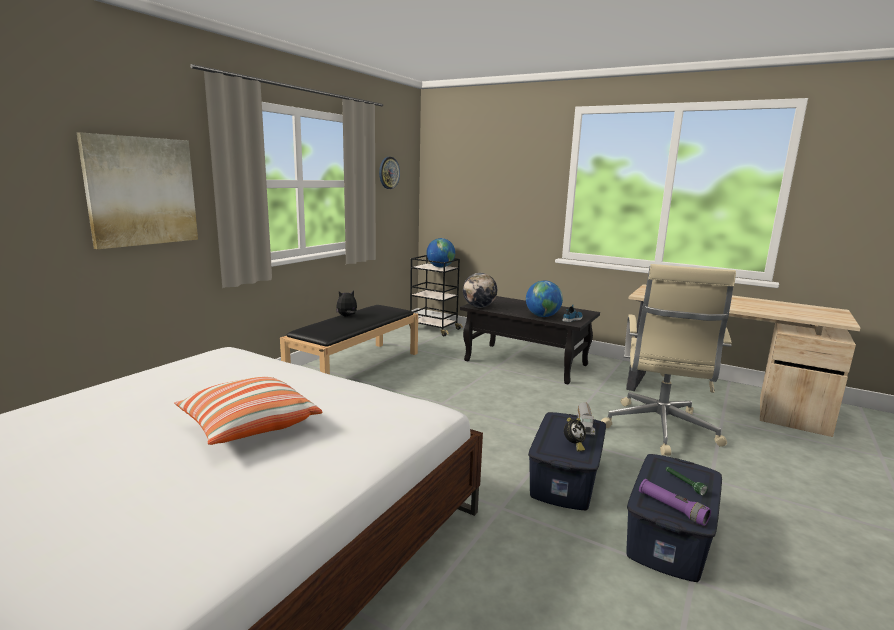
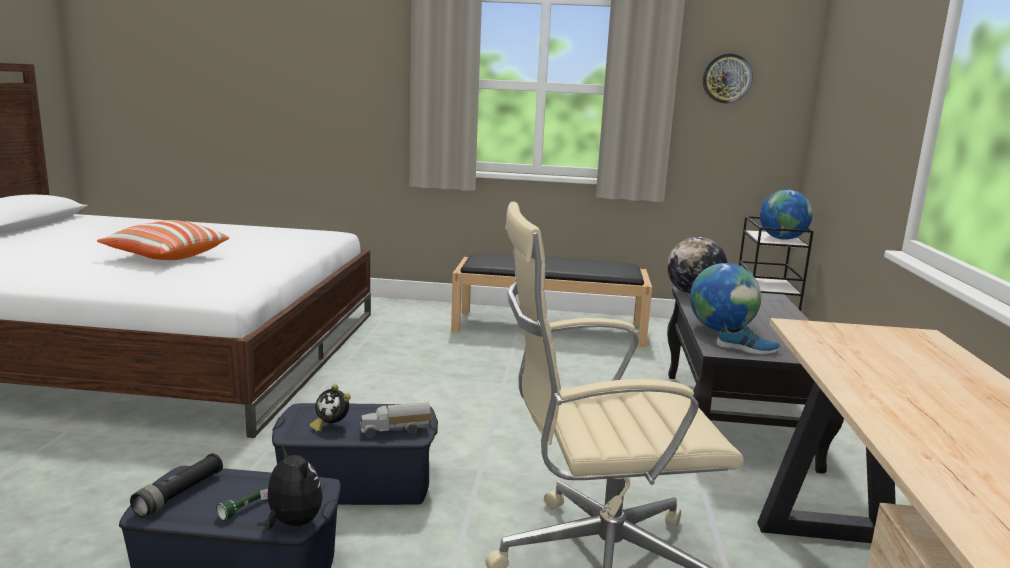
camera: 65 degrees right, 0 degrees up
picture [77,132,198,249] -> none
plush toy [336,290,357,316] -> plush toy moved to [260,446,323,529]
purple flashlight [639,479,711,526] -> black flashlight [130,453,223,517]

